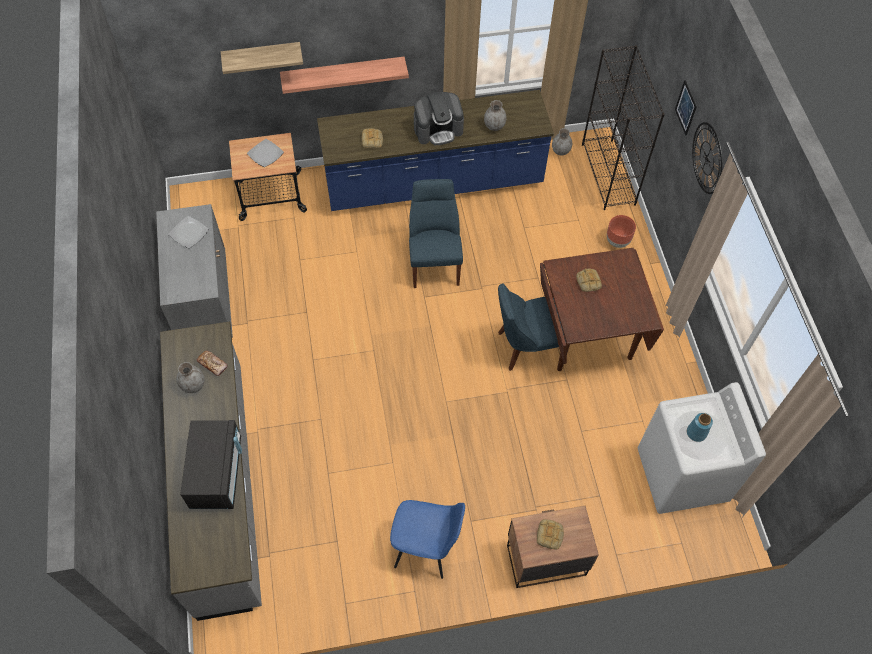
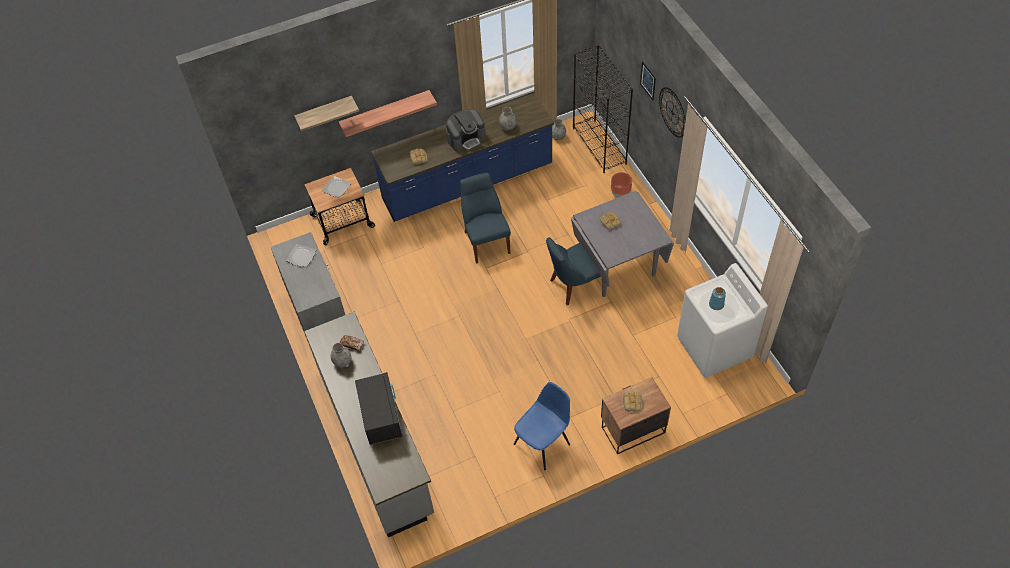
camera: 10 degrees left, 5 degrees down
blue chair [390,500,465,579] -> blue chair turned 45 degrees counterclockwise [514,382,570,470]
brown dining table [540,248,664,371] -> grey dining table [571,191,674,297]

